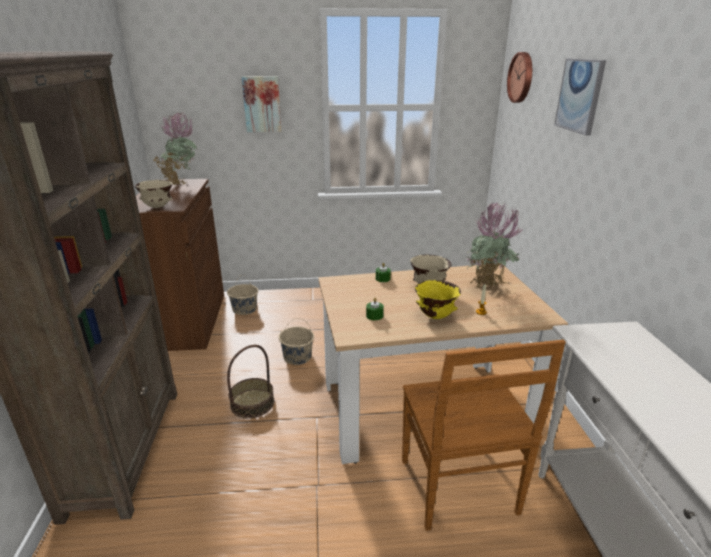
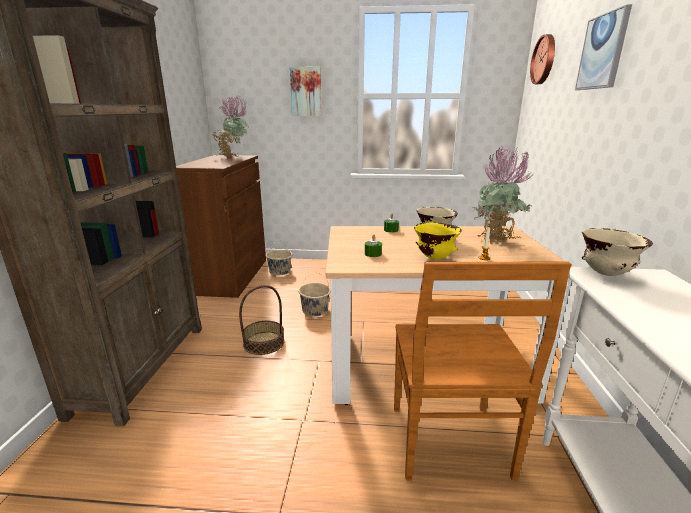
camera: 10 degrees right, 5 degrees down
beige bowl [134,180,173,208] -> beige bowl moved to [582,228,653,276]

